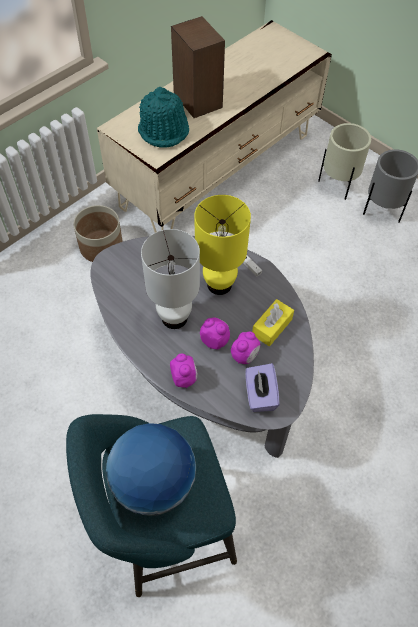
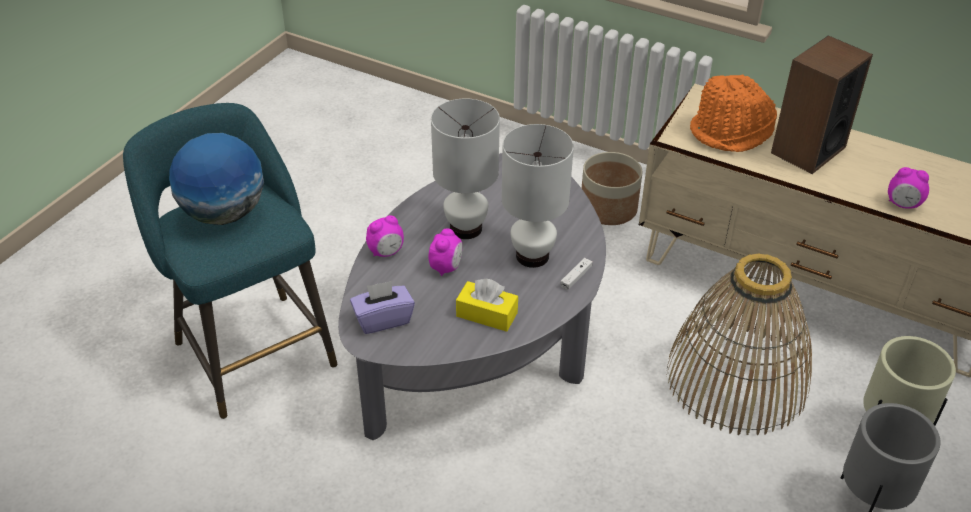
camera: 75 degrees right, 15 degrees down
turquoise hat [138,87,189,148] -> orange hat [690,75,777,152]
yellow table lamp [194,195,251,295] -> white table lamp [502,124,574,268]
alarm clock [231,331,260,364] -> alarm clock moved to [888,167,929,209]
none -> basket [666,253,812,435]

